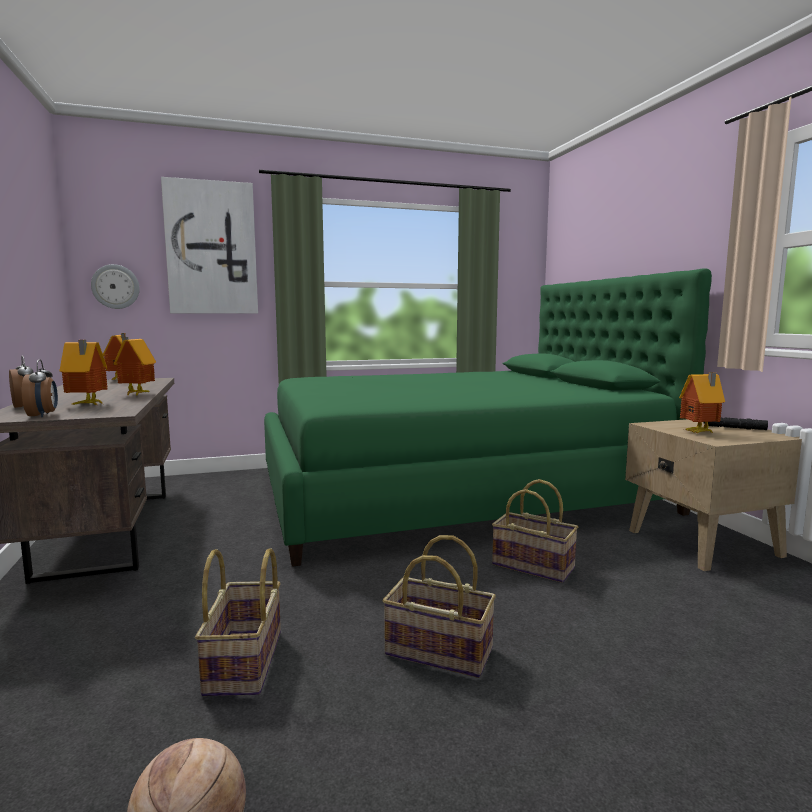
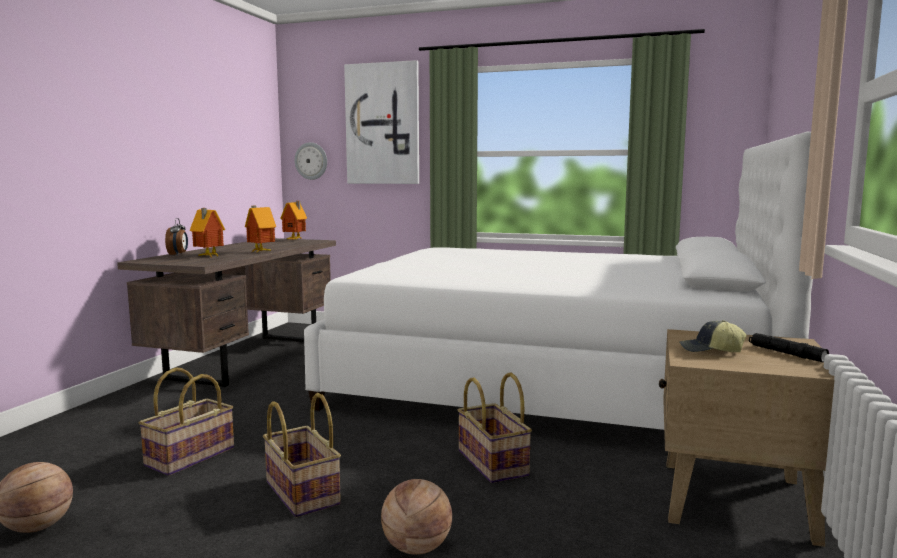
camera: 35 degrees right, 0 degrees up
alarm clock [22,359,58,418] -> none
green bed [264,268,712,567] -> white bed [304,132,813,469]
toy house [679,372,725,433] -> cap [679,320,747,352]
none -> basketball [381,479,452,555]

